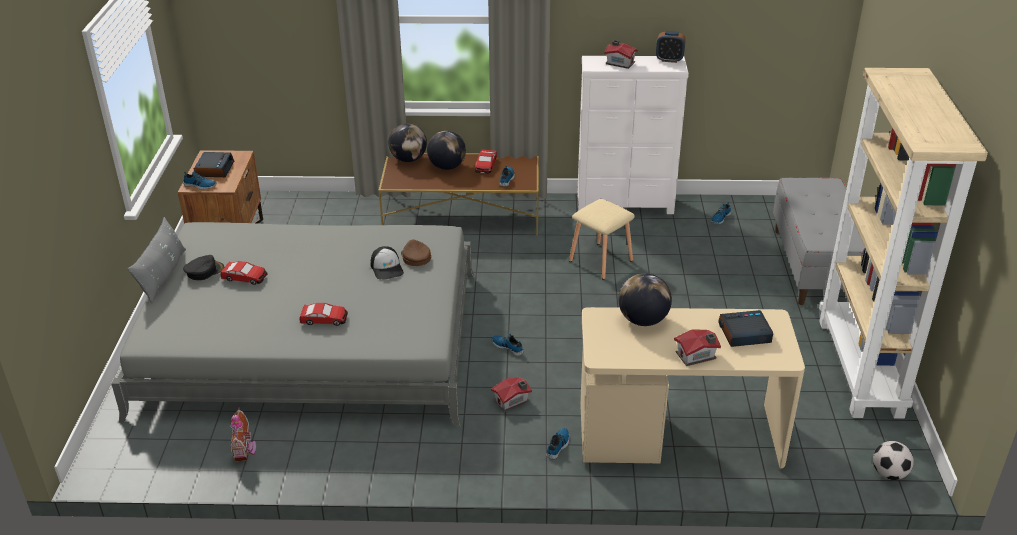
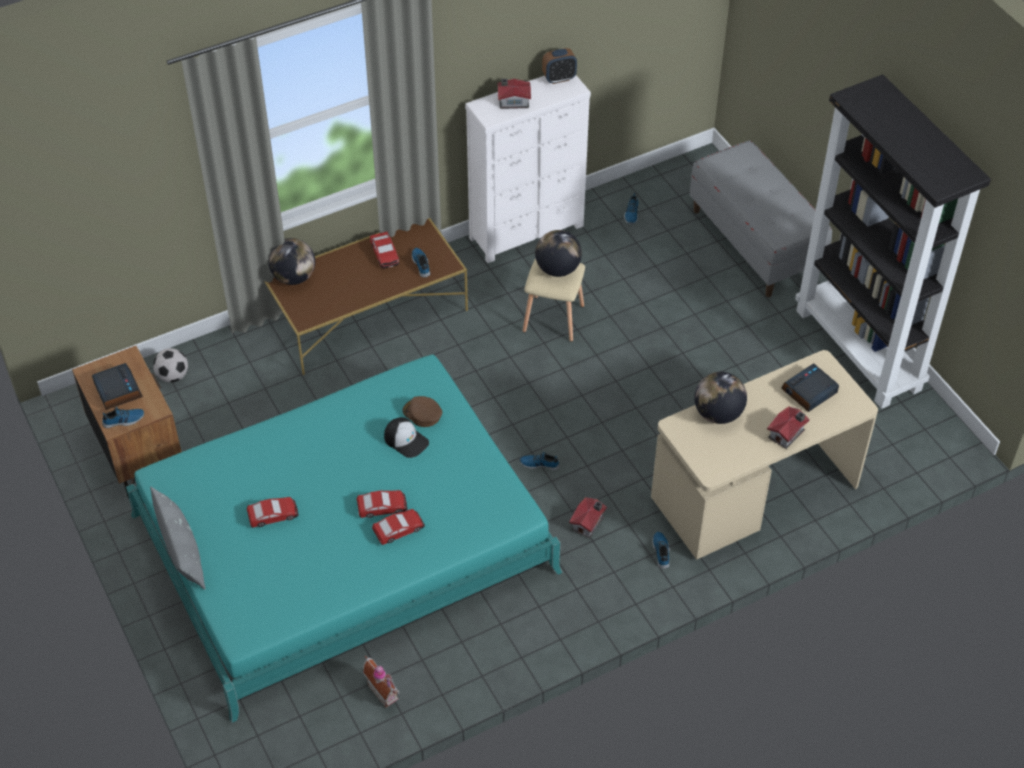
camera: 30 degrees left, 15 degrees up
grey bed [111,222,474,427] -> turquoise bed [126,354,563,723]
black cap [183,255,224,280] -> none
globe [427,131,466,170] -> globe moved to [535,230,582,277]
beige bookcase [819,68,988,419] -> black bookcase [795,75,991,409]
football [873,441,914,480] -> football moved to [153,348,188,383]
none -> toy car [357,490,407,518]

